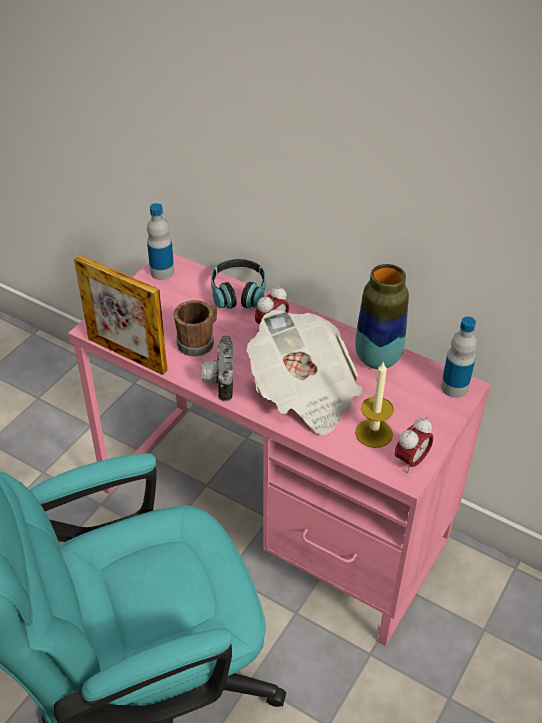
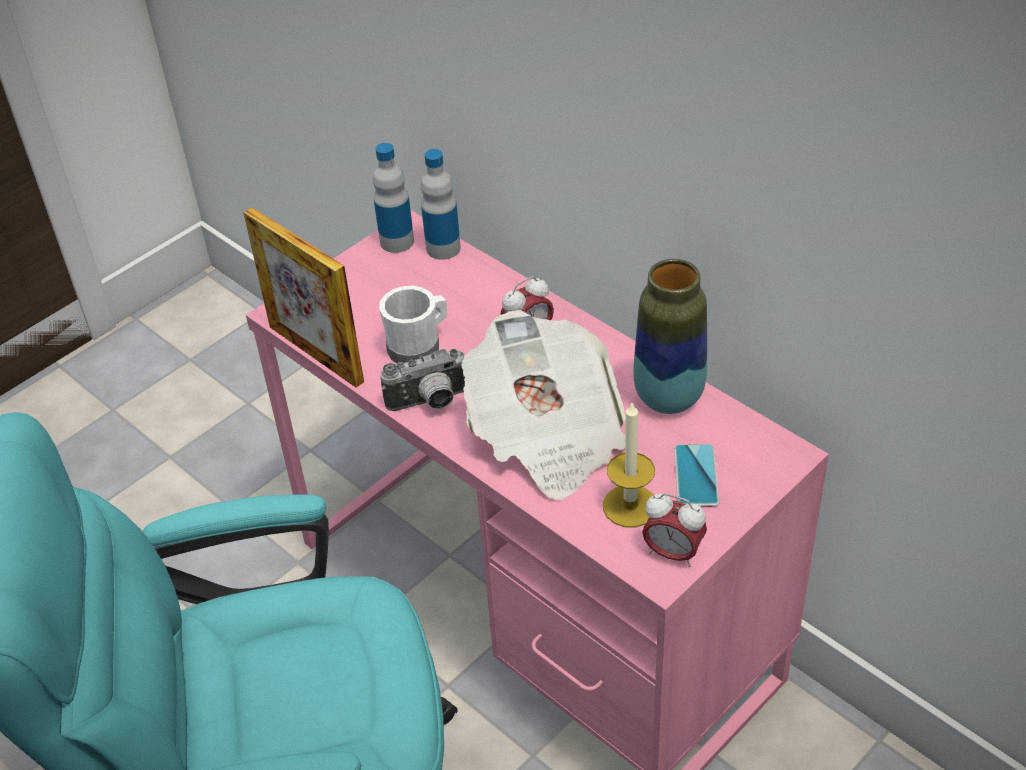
camera: 15 degrees right, 0 degrees up
brown mug [173,300,217,357] -> white mug [379,286,447,363]
camera [202,335,233,402] -> camera turned 120 degrees counterclockwise [380,349,465,411]
headphones [211,259,266,309] -> none
alarm clock [395,417,433,473] -> alarm clock turned 60 degrees clockwise [642,493,707,567]
bottle [441,317,477,398] -> bottle moved to [421,149,461,260]
none -> phone [674,444,719,507]

